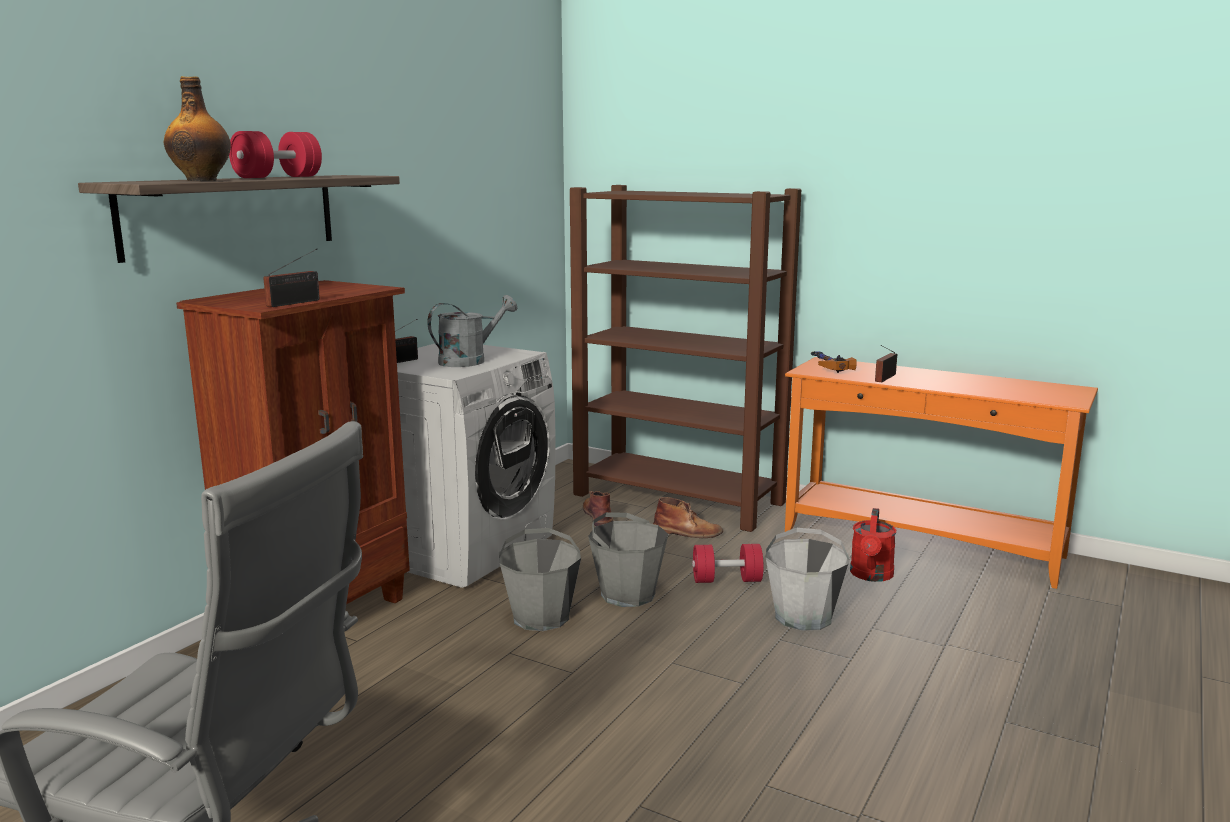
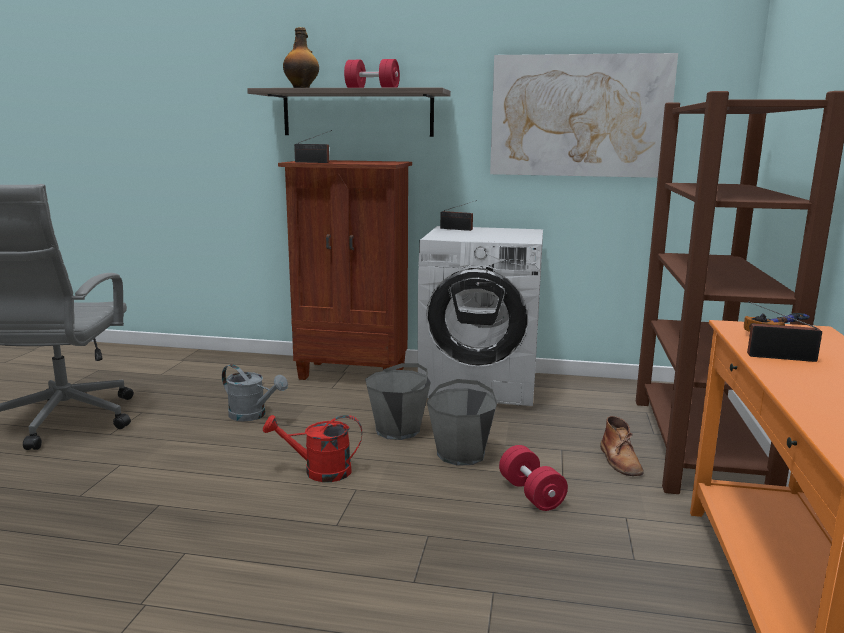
camera: 70 degrees right, 0 degrees up
grey watering can [428,295,517,367] -> grey watering can moved to [222,364,288,421]
brown boot [583,491,613,526] -> none
grey bucket [765,528,849,631] -> none
red watering can [850,508,896,582] -> red watering can moved to [263,415,362,482]
none -> picture [490,53,678,178]

